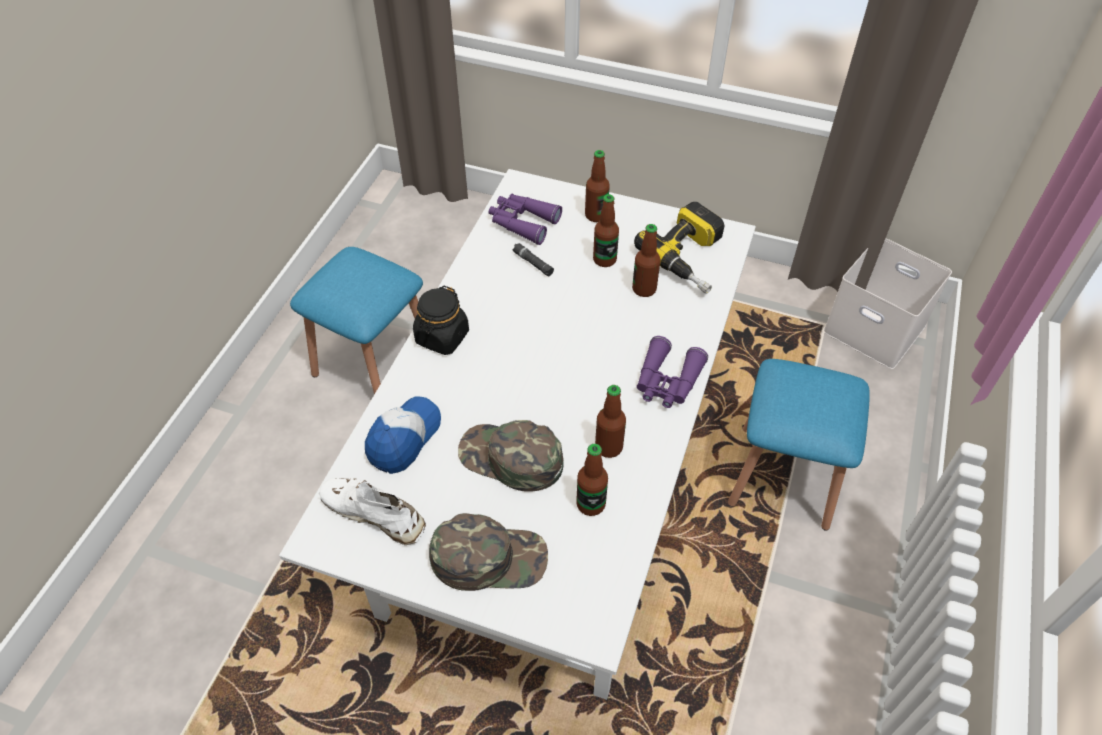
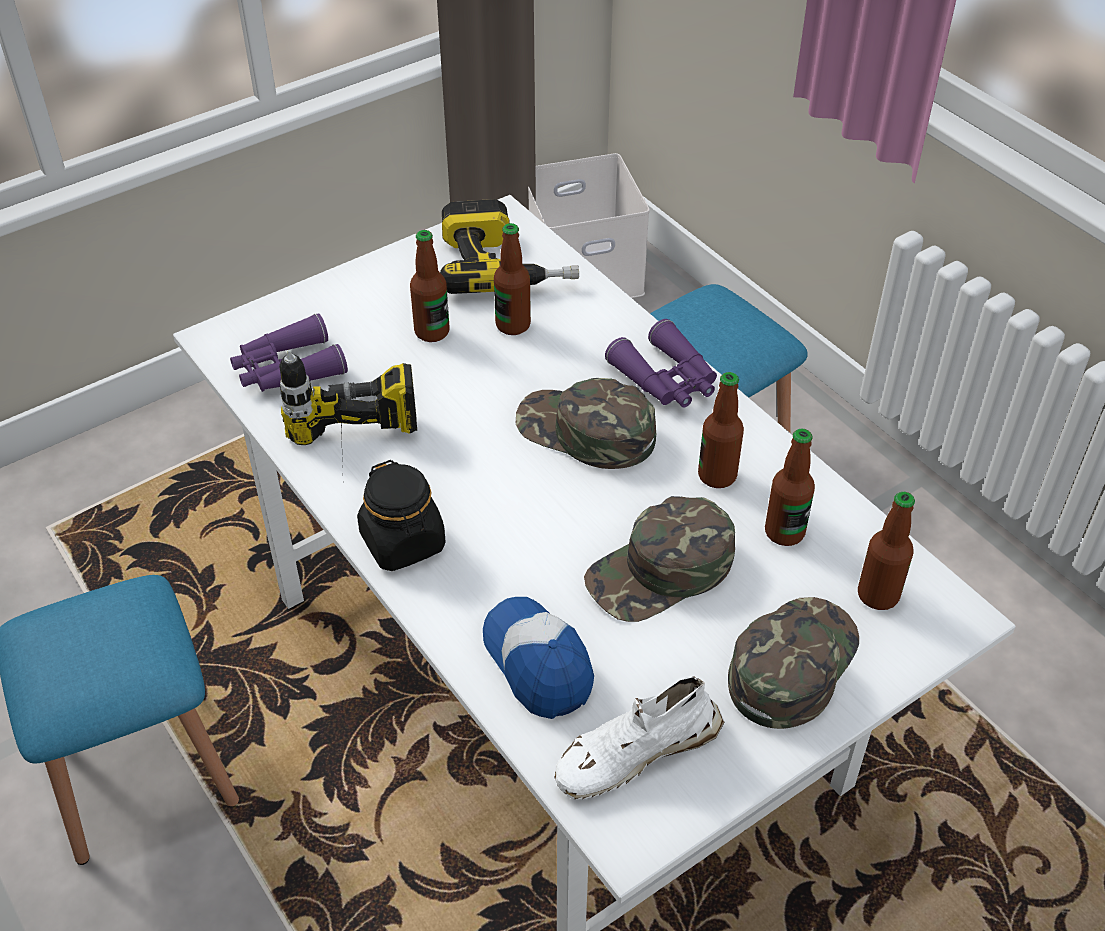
camera: 55 degrees left, 5 degrees down
bottle [585,150,610,222] -> bottle moved to [858,492,915,610]
none -> power drill [279,350,417,465]
none -> green cap [516,378,656,469]

